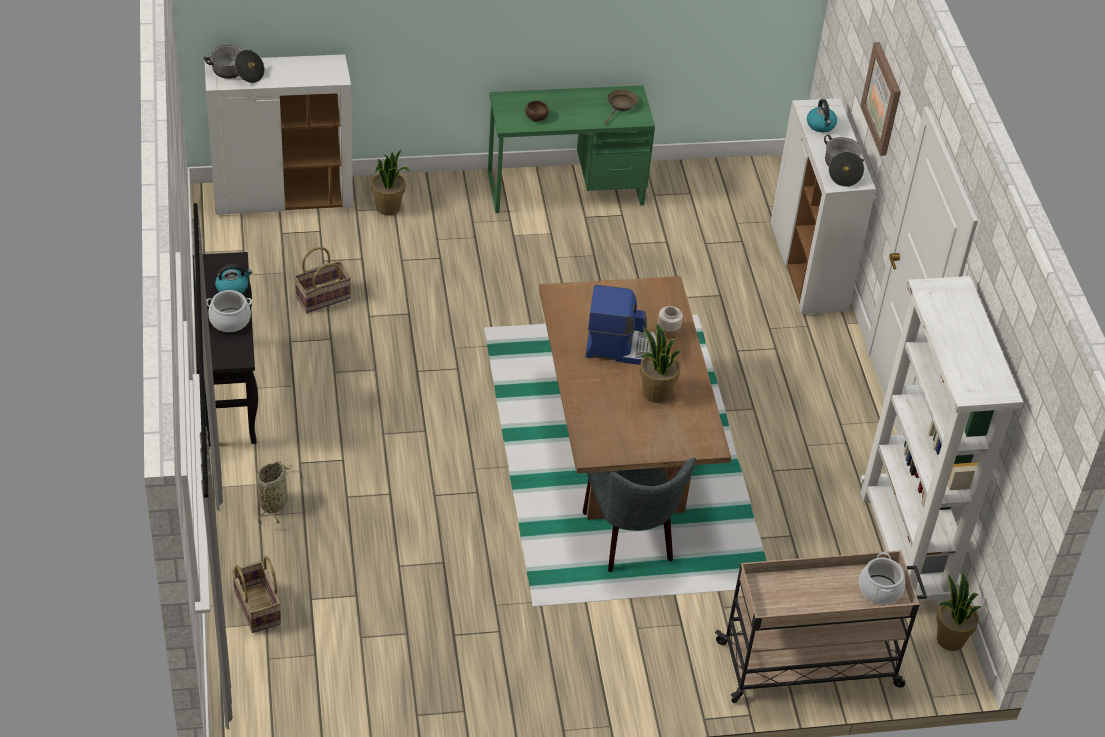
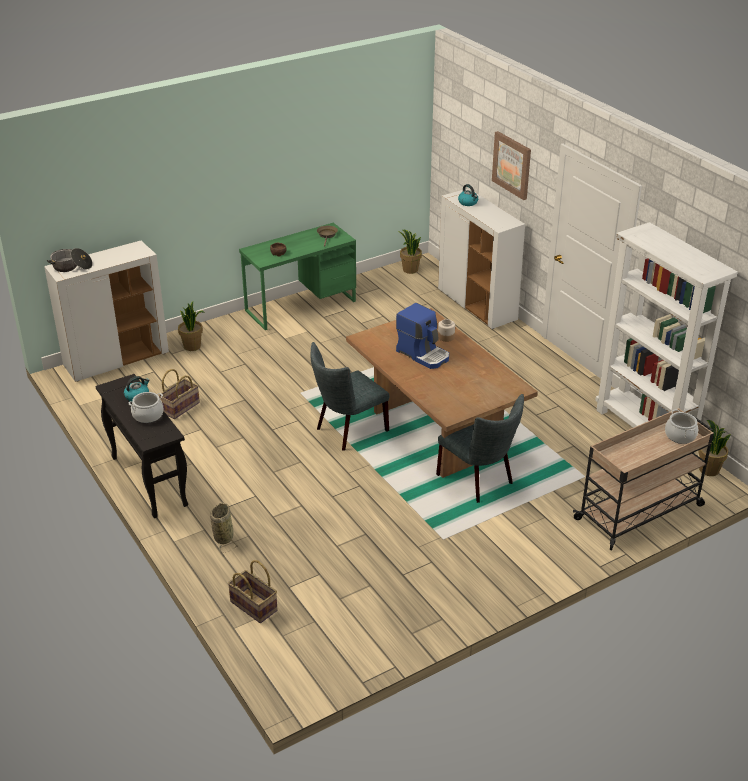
camera: 20 degrees left, 10 degrees down
coffee machine [586,285,657,365] -> coffee machine turned 60 degrees clockwise [396,303,449,369]
potted plant [640,324,681,403] -> potted plant moved to [398,230,422,274]
cooking pot [824,135,864,187] -> none
none -> grey chair [311,342,390,451]

